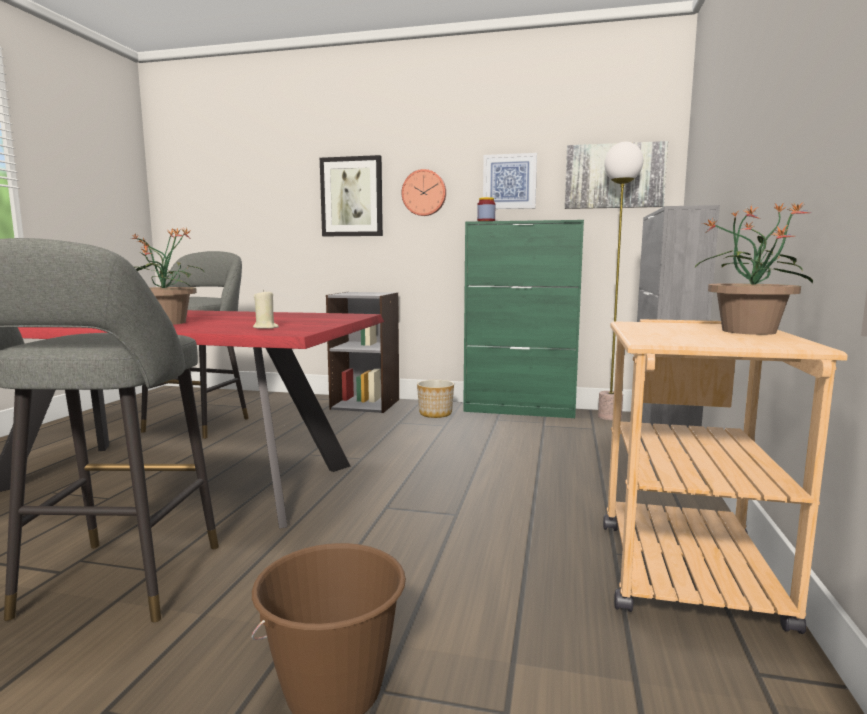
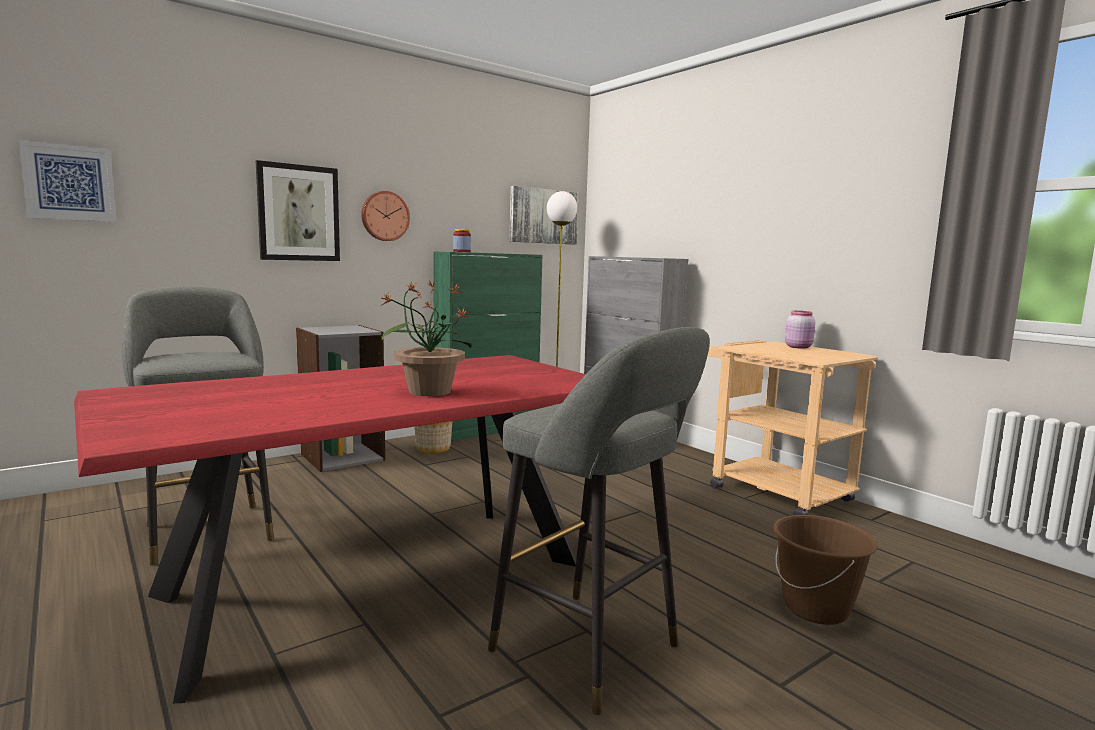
camera: 50 degrees left, 0 degrees up
beige candle [253,289,279,329] -> none
picture [483,153,537,209] -> picture moved to [19,140,117,222]
potted plant [695,202,813,335] -> pink jar [785,311,815,349]

